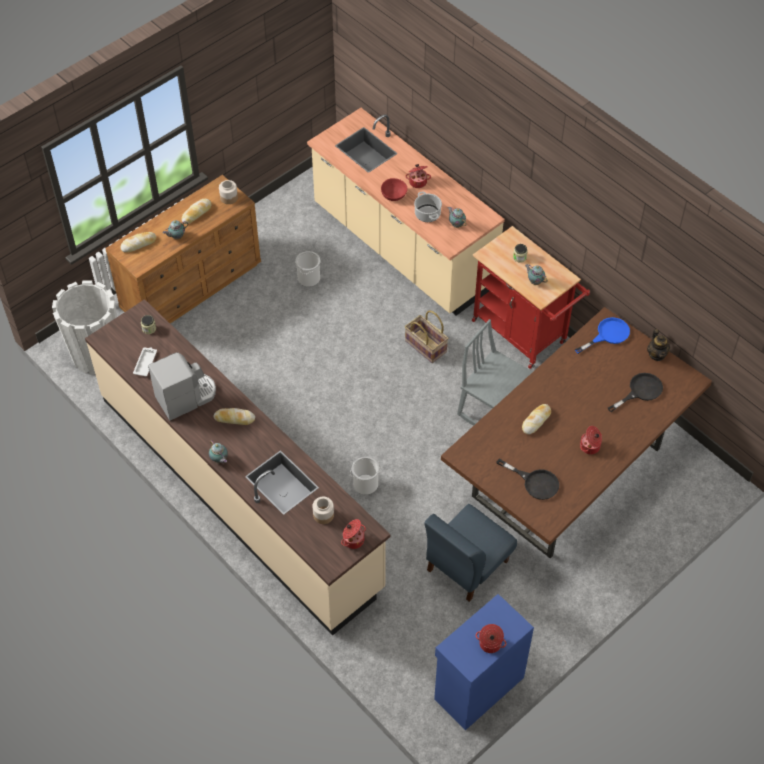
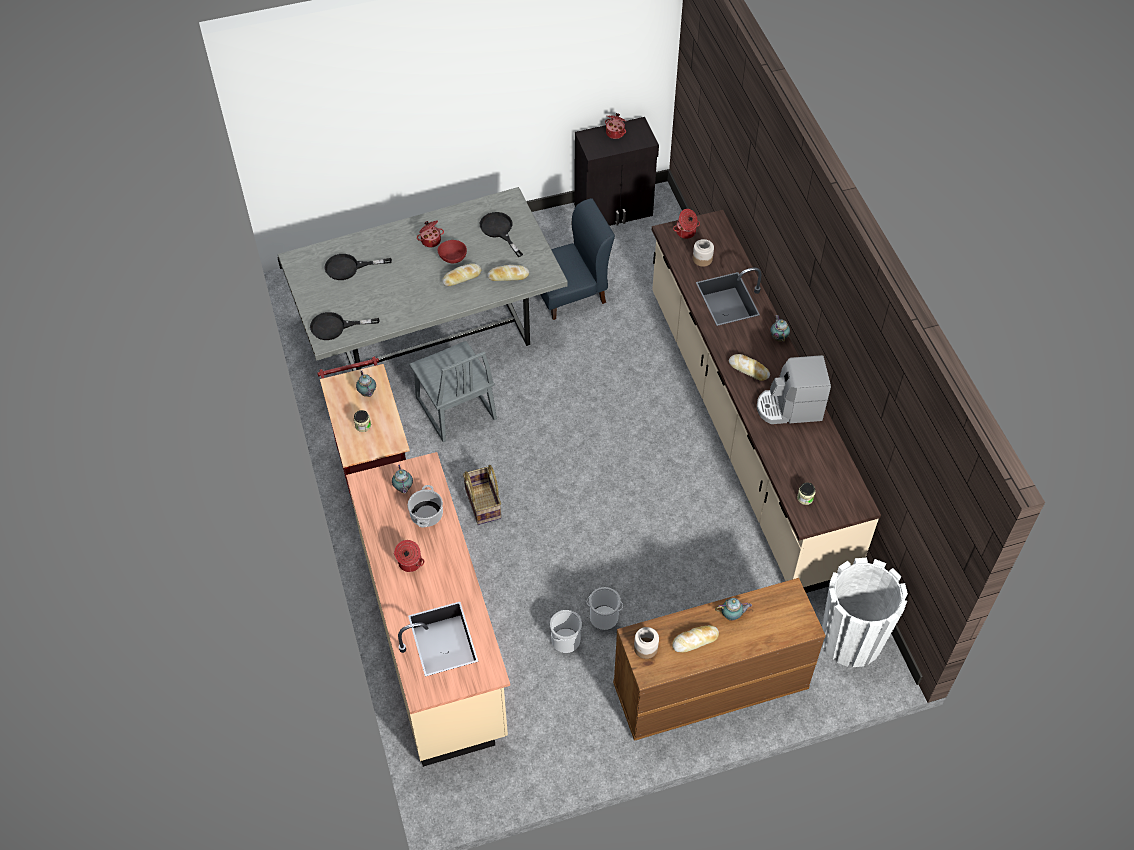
camera: 155 degrees left, 0 degrees up
bread [120,232,156,252] -> bread moved to [487,265,529,281]
white tray [133,347,157,376] -> none
bucket [350,457,381,495] -> bucket moved to [587,587,623,630]
red bowl [381,178,407,201] -> red bowl moved to [438,240,467,263]
blue cabinet [434,594,534,730] -> black cabinet [574,117,659,226]
brown dining table [441,307,712,558] -> grey dining table [278,187,568,371]
blue frying pan [575,317,630,354] -> black frying pan [310,312,379,340]
teapot [647,329,670,361] -> none

